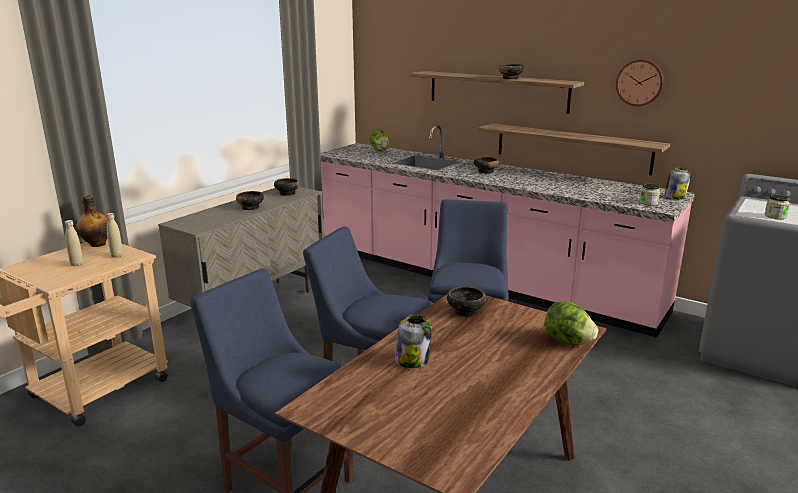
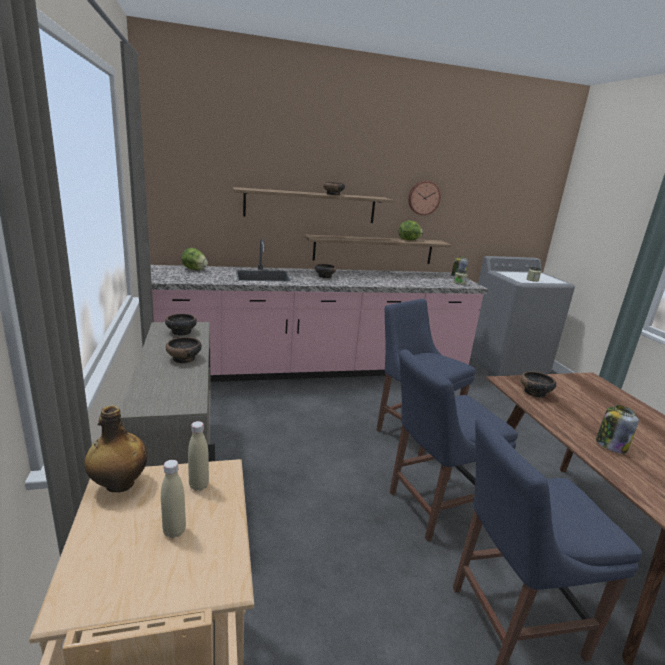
camera: 50 degrees left, 0 degrees up
lettuce [544,301,598,345] -> lettuce moved to [399,220,423,240]

